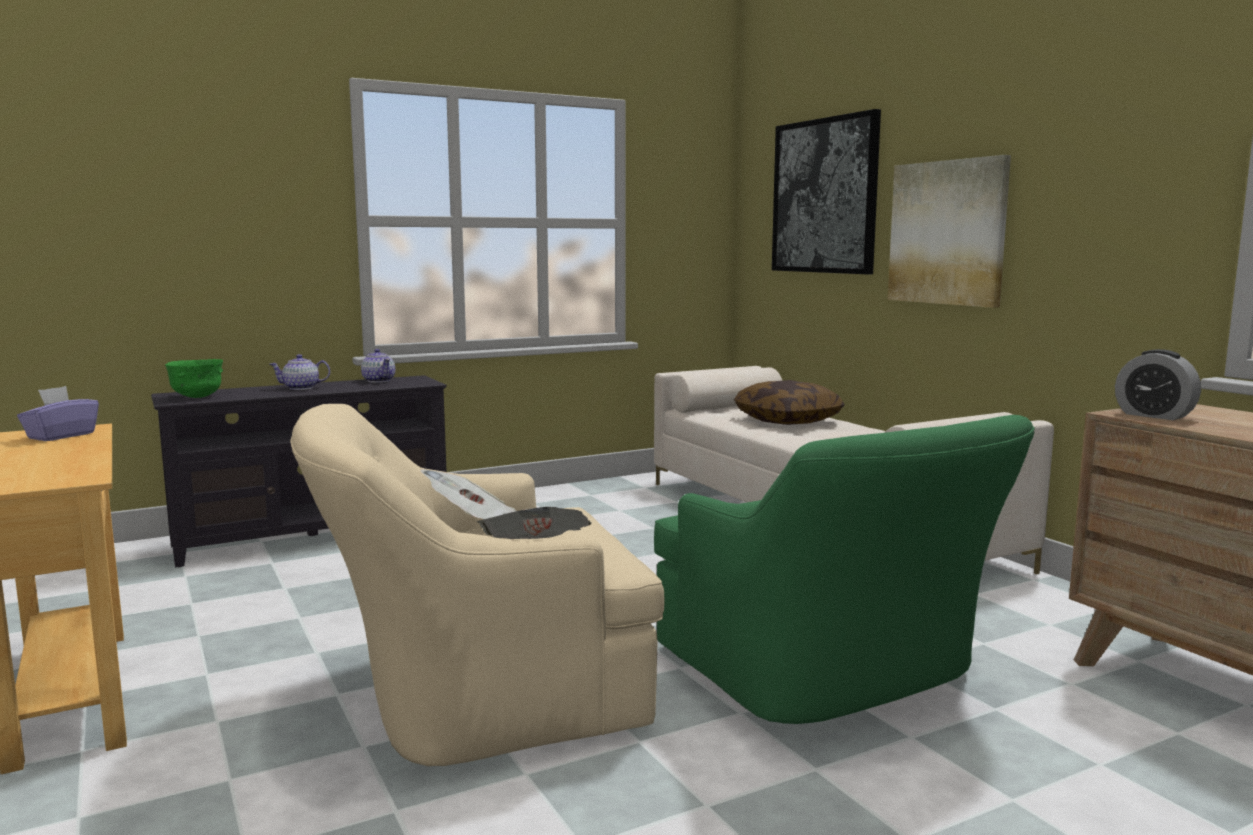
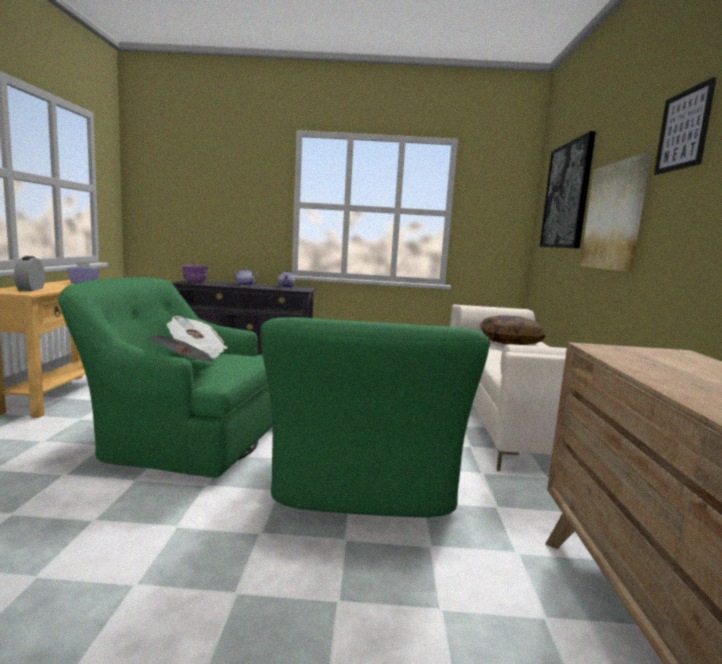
camera: 30 degrees right, 0 degrees up
green bowl [165,359,223,398] -> purple bowl [182,265,208,283]
beige armchair [290,404,665,766] -> green armchair [58,277,272,478]
alarm clock [1115,349,1201,420] -> alarm clock moved to [14,256,45,291]
none -> picture [654,77,717,175]

